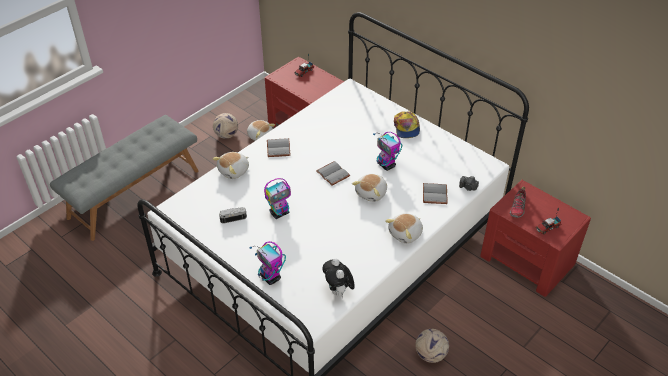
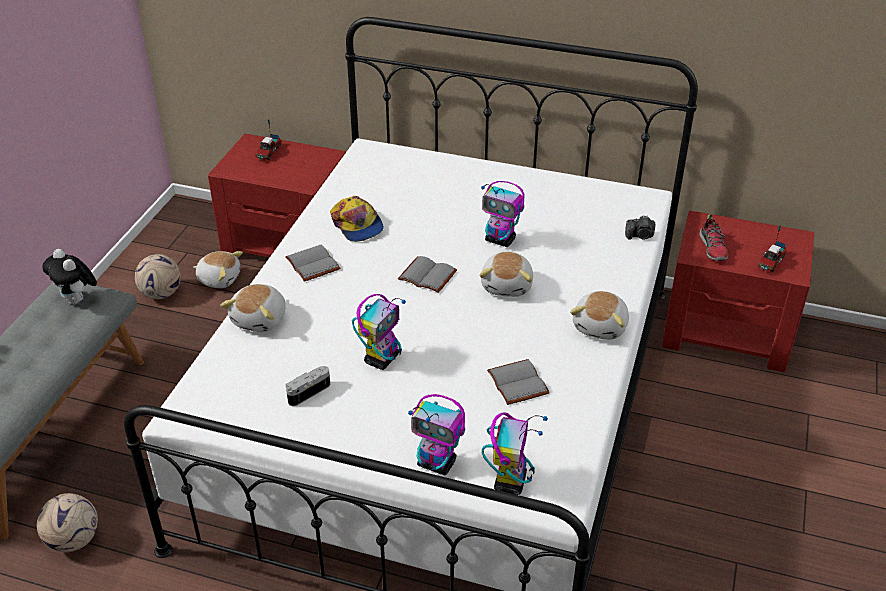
camera: 25 degrees left, 5 degrees down
plush toy [322,259,355,298] -> plush toy moved to [42,249,97,305]
cap [394,111,420,138] -> cap moved to [330,196,384,242]
football [415,329,449,363] -> football moved to [37,493,98,552]
grey book [423,183,448,204] -> grey book moved to [487,359,550,405]
none -> toy robot [482,412,548,495]

